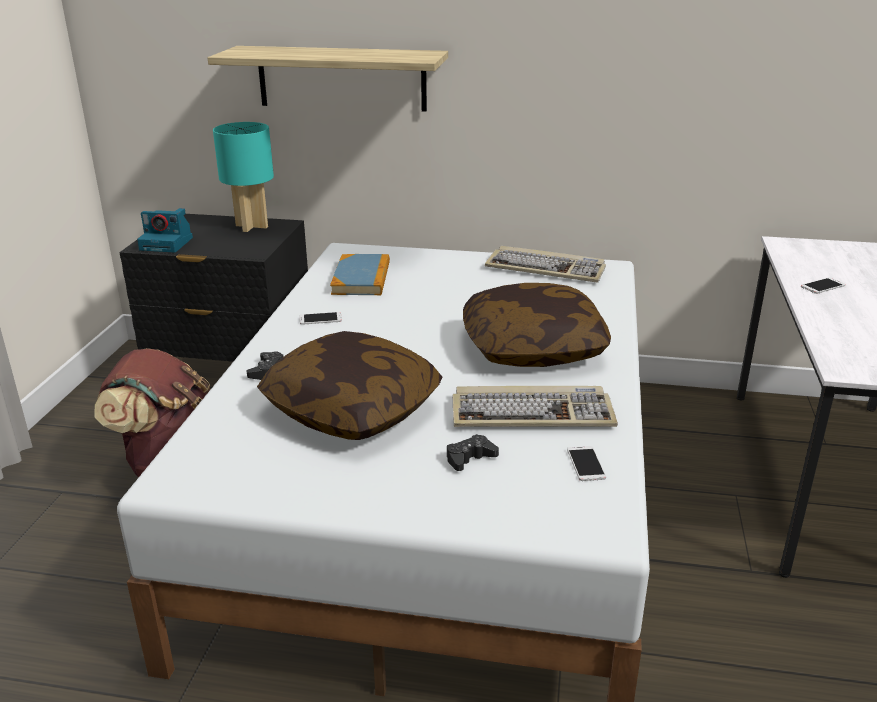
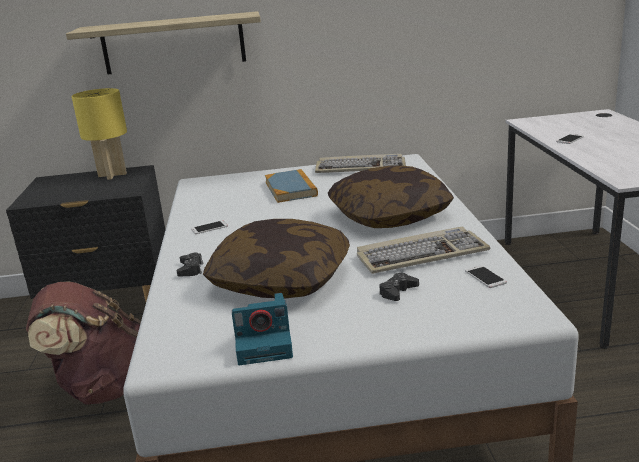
camera: 15 degrees left, 5 degrees down
camera [137,208,193,253] -> camera moved to [232,293,293,365]
turquoise table lamp [213,122,274,232] -> yellow table lamp [72,88,127,180]
book [330,254,390,295] -> book moved to [265,169,318,203]

